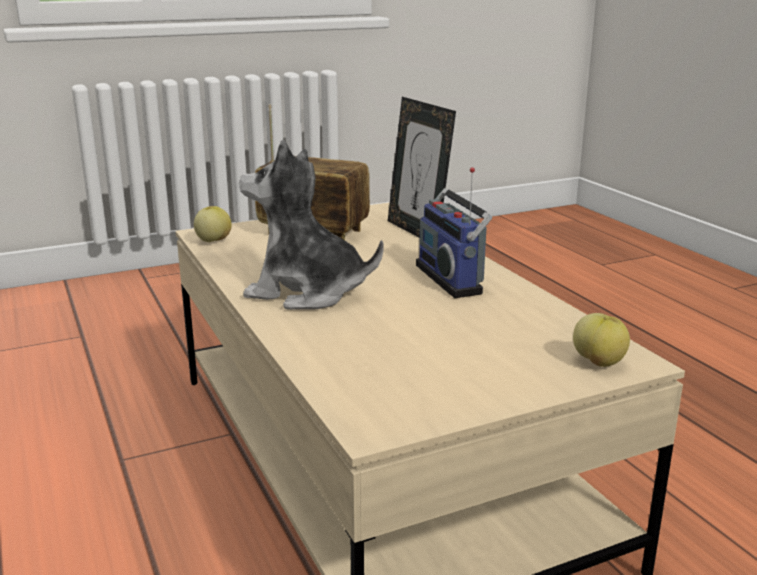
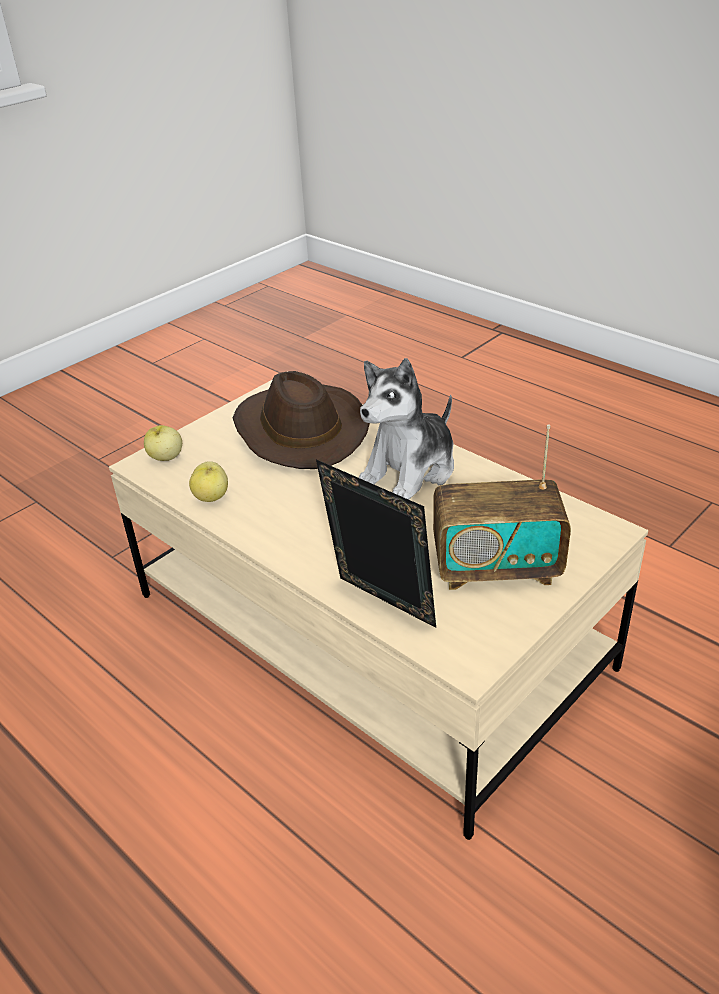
camera: 160 degrees right, 15 degrees up
apple [194,206,232,242] -> apple moved to [189,461,228,502]
plush toy [239,140,384,310] -> plush toy turned 135 degrees clockwise [359,358,454,500]
radio [416,167,492,298] -> none
none -> brown hat [233,371,370,469]

